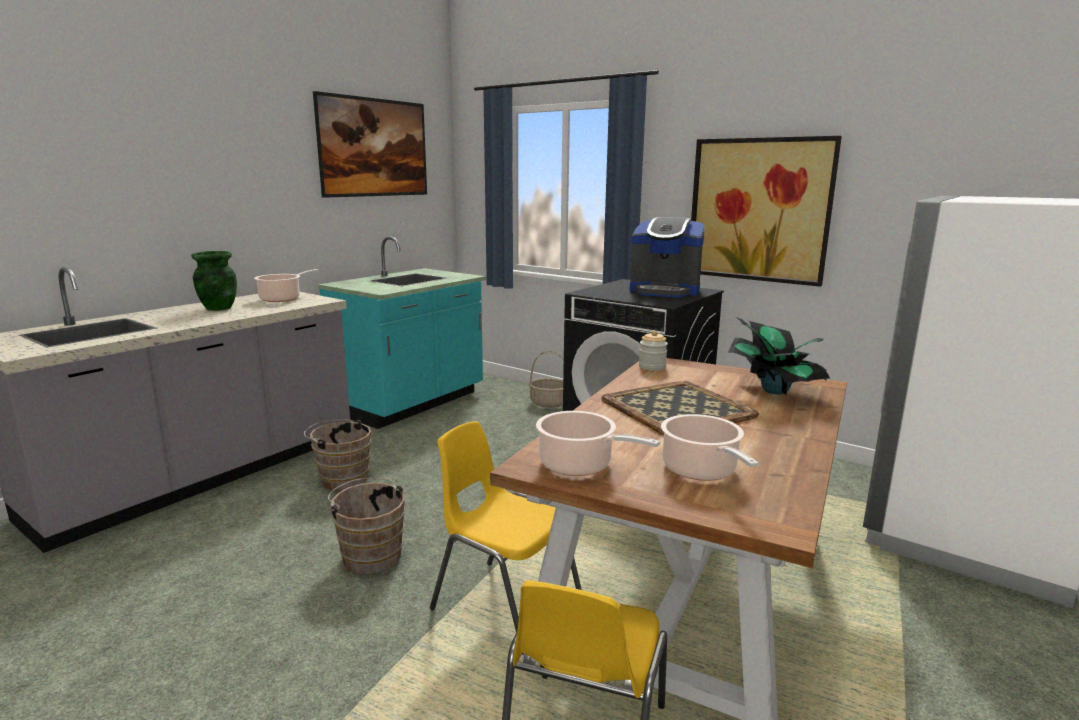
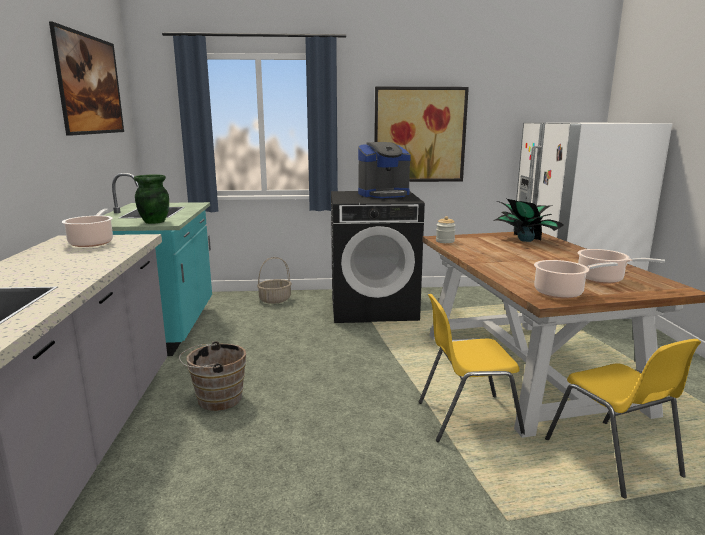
camera: 40 degrees left, 0 degrees up
green vase [191,251,237,311] -> green vase moved to [134,174,169,224]
brown bucket [328,478,405,574] -> none
tray [601,381,759,435] -> none

